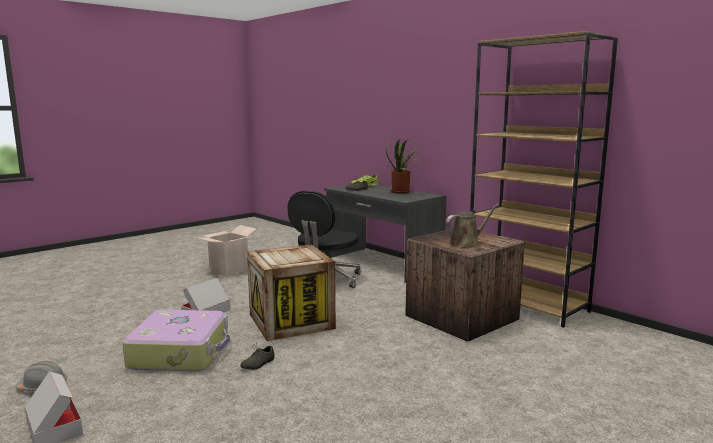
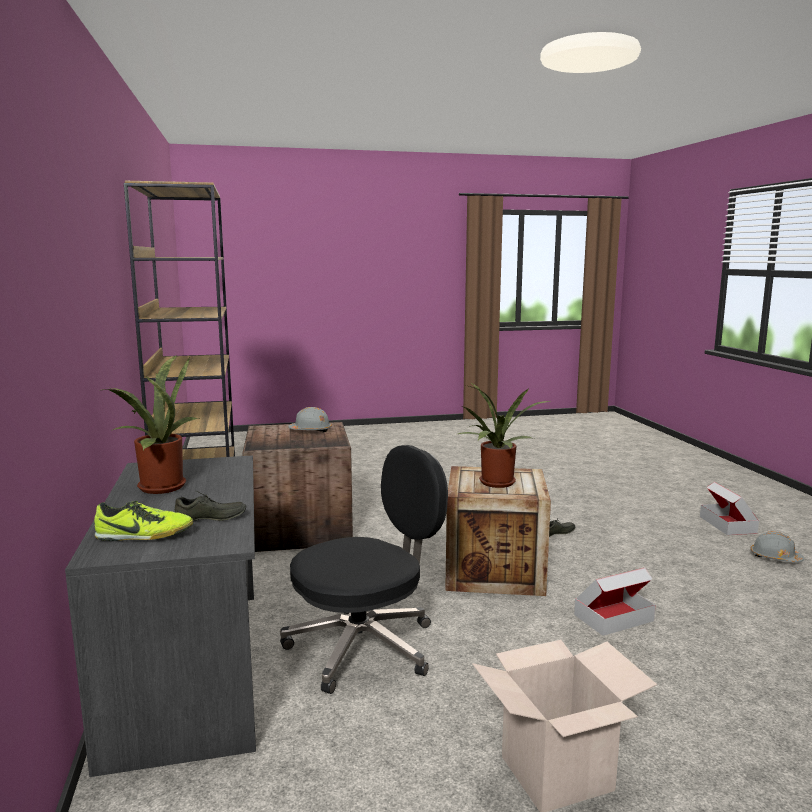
camera: 150 degrees left, 0 degrees up
suitcase [122,310,230,372] -> none
brown watering can [446,204,499,248] -> grey hard hat [288,407,332,432]
none -> potted plant [458,382,551,488]

